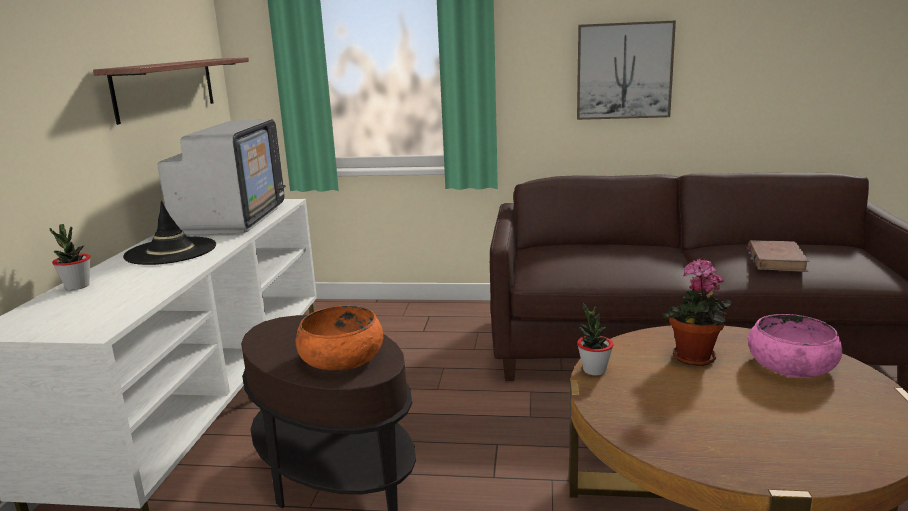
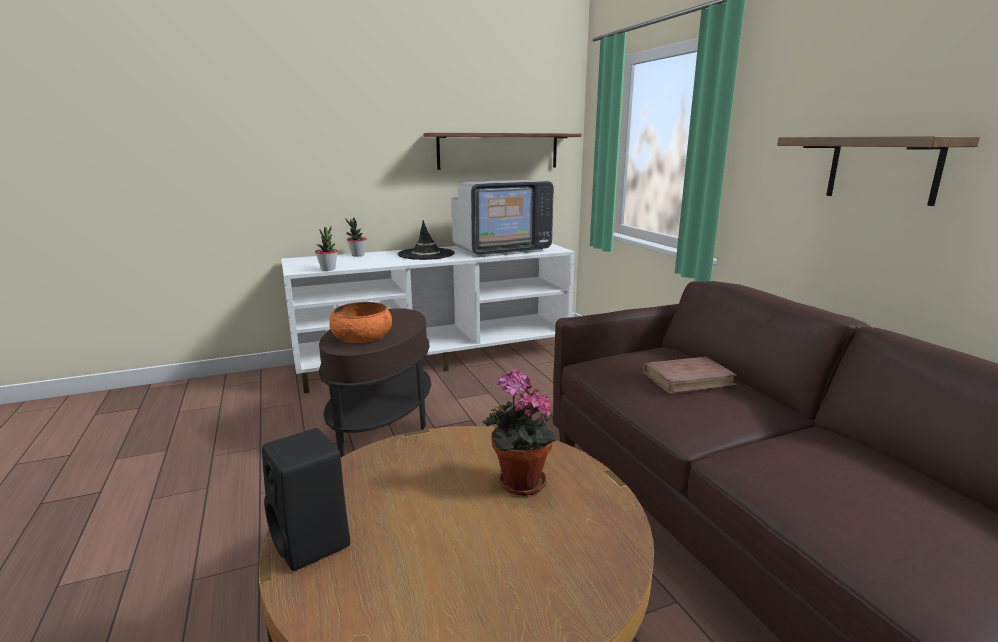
camera: 60 degrees right, 0 degrees up
picture [577,20,676,120] -> shelf [777,136,980,206]
potted plant [577,303,614,376] -> potted plant moved to [315,226,338,271]
brown book [748,240,810,272] -> brown book moved to [643,357,737,394]
pink bowl [748,314,842,377] -> none
none -> black speaker [262,428,350,571]

